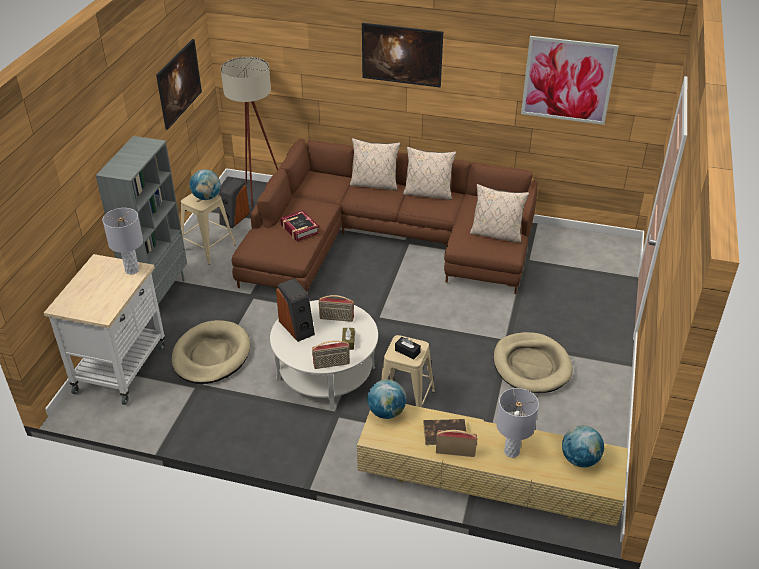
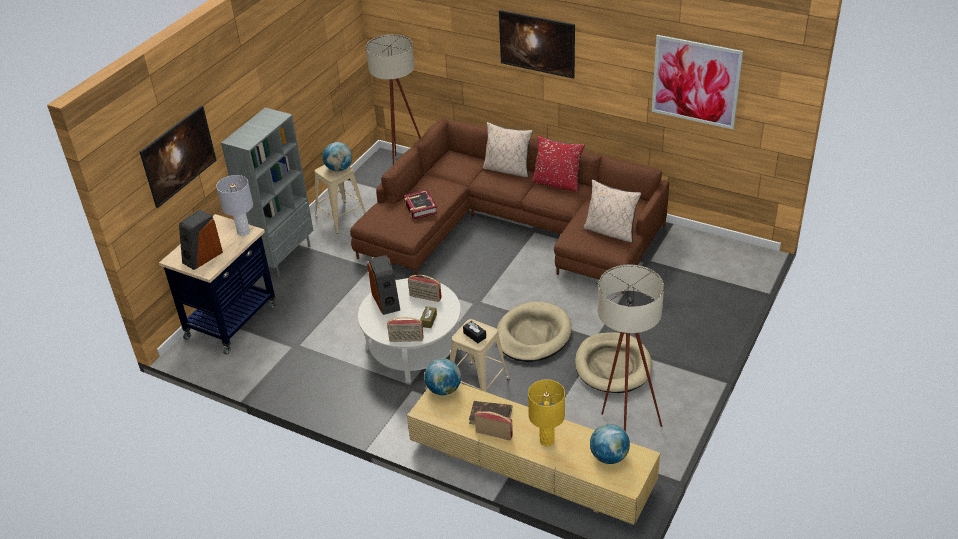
camera: 15 degrees right, 0 degrees up
white cart [44,254,165,405] -> blue cart [159,214,276,355]
picture [156,39,202,130] -> picture moved to [140,105,217,208]
beige dog bed [172,320,250,384] -> beige dog bed moved to [496,302,572,362]
speaker [219,179,250,228] -> speaker moved to [179,209,223,270]
beige pillow [403,147,456,200] -> red pillow [532,135,585,192]
grey table lamp [496,388,539,458] -> yellow table lamp [528,380,565,446]
none -> beige floor lamp [597,264,664,432]

